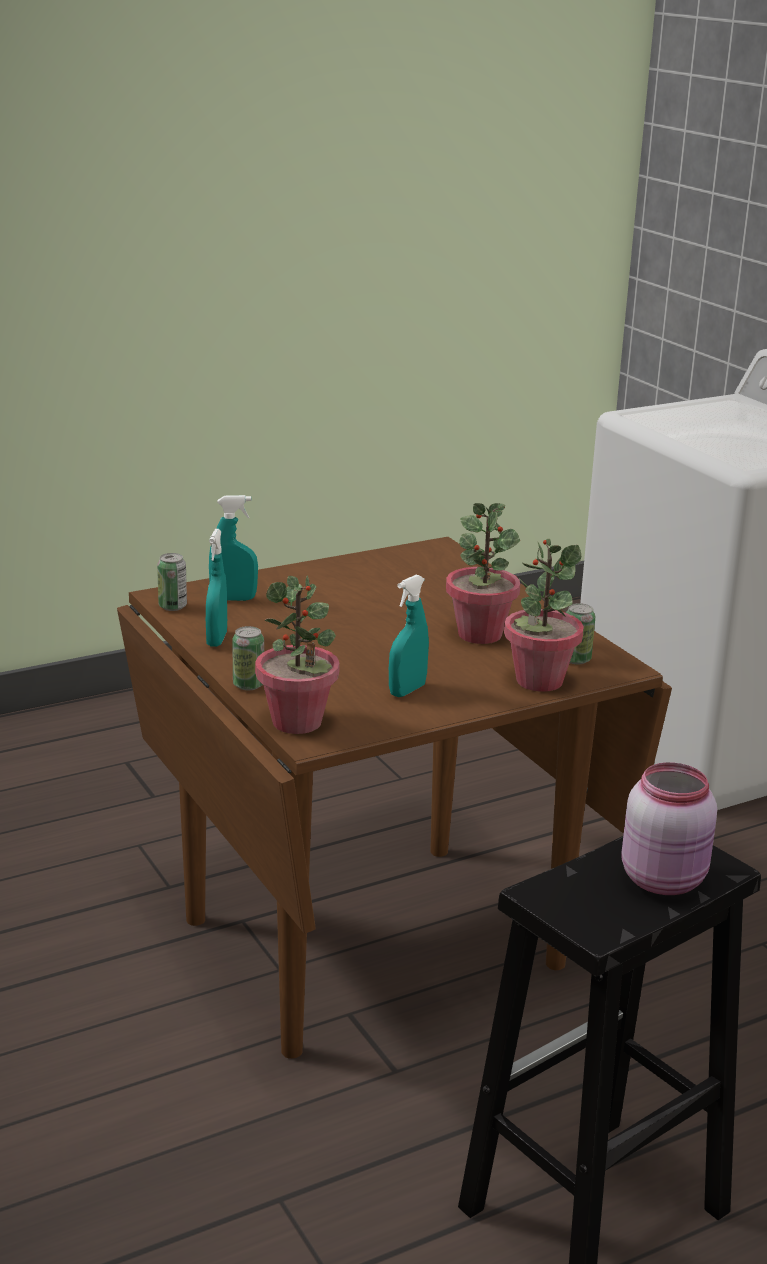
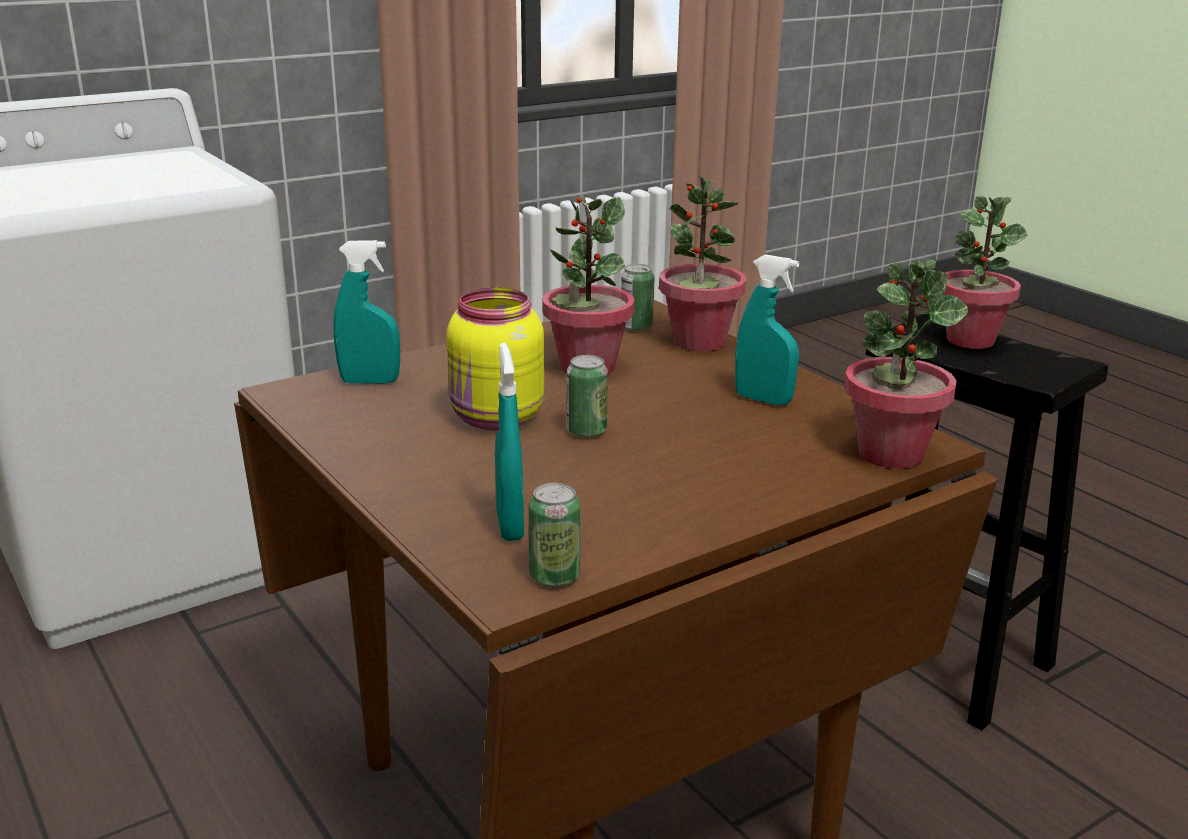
camera: 95 degrees left, 0 degrees up
turquoise spray bottle [206,529,227,647] -> turquoise spray bottle moved to [333,240,400,384]
can [232,626,264,690] -> can moved to [567,355,608,438]
pink jar [621,762,717,895] -> potted plant [944,196,1027,349]
none -> yellow jar [447,288,544,431]

